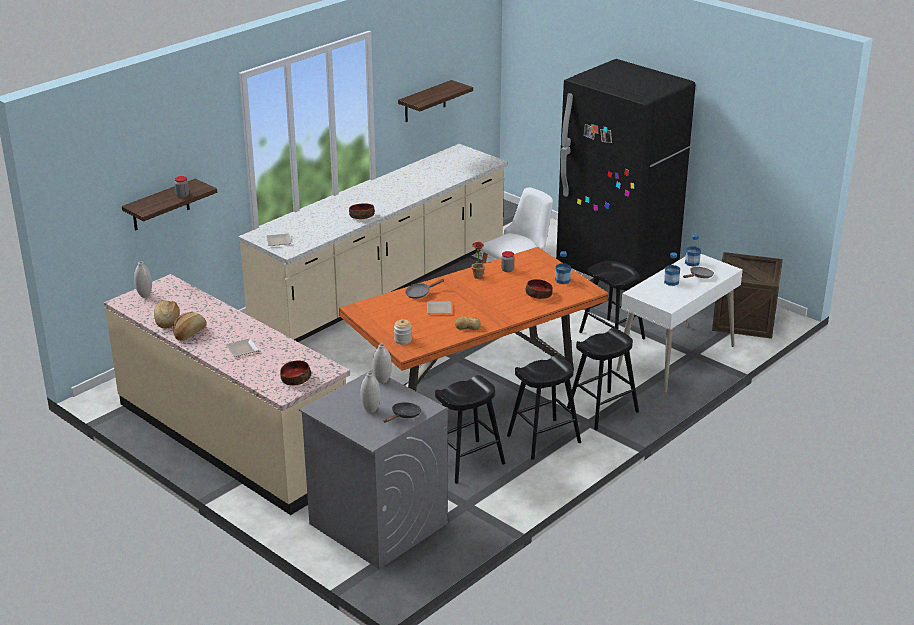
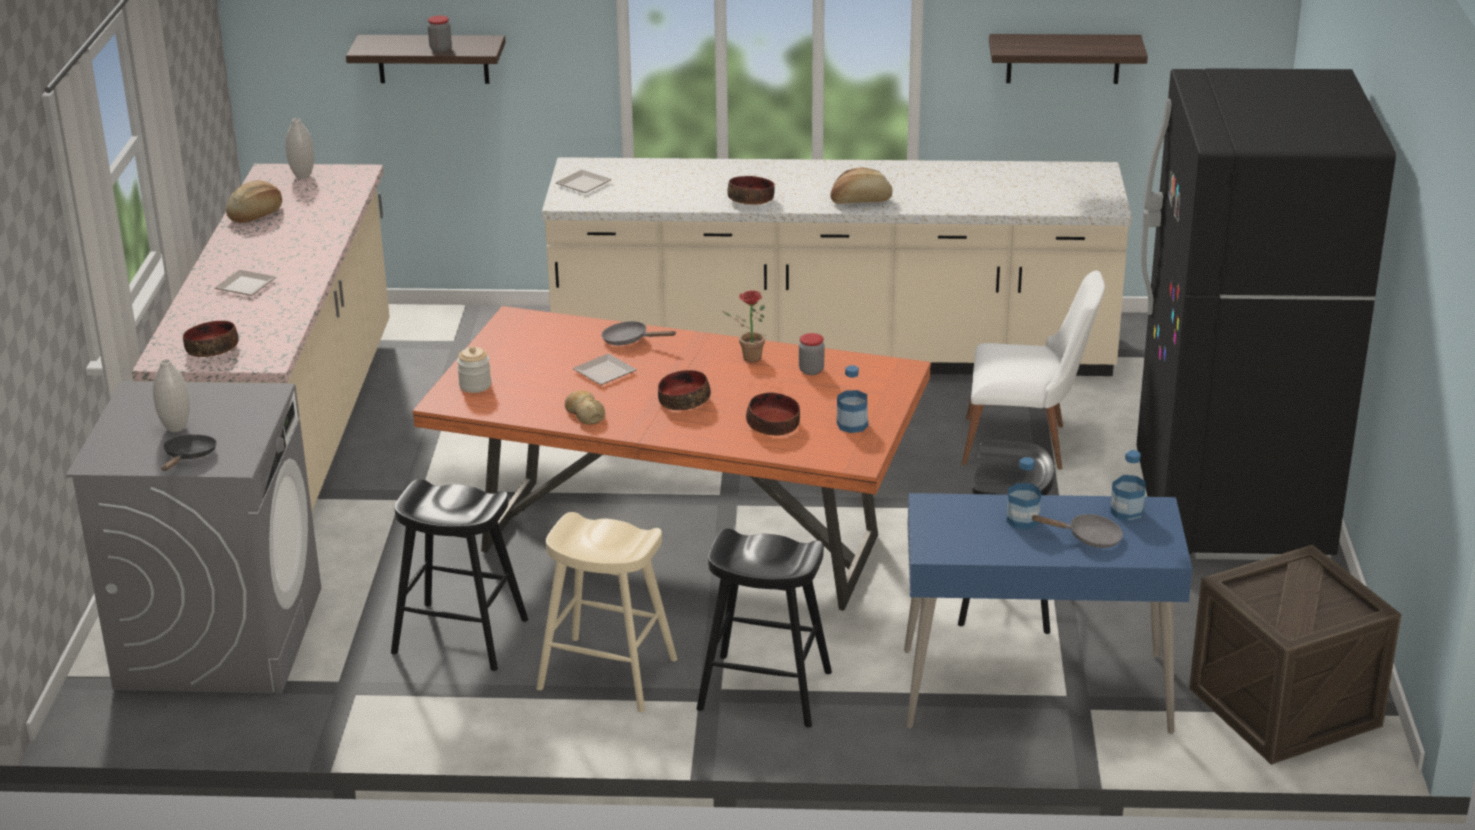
camera: 50 degrees right, 0 degrees up
bread [173,312,207,341] -> bread moved to [830,167,892,204]
white vase [373,344,392,383] -> none
black frying pan [384,402,421,423] -> black frying pan turned 75 degrees counterclockwise [161,434,217,471]
black stool [507,355,581,460] -> beige stool [536,512,677,712]
white desk [617,254,743,393] -> blue desk [904,493,1192,734]
none -> bowl [658,370,711,410]

